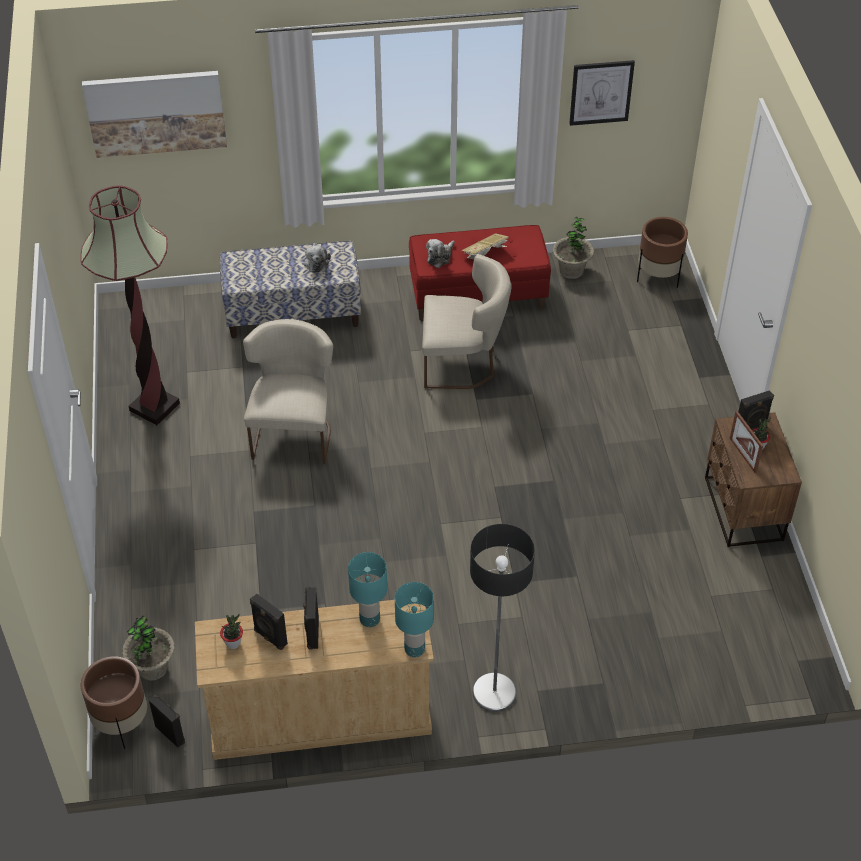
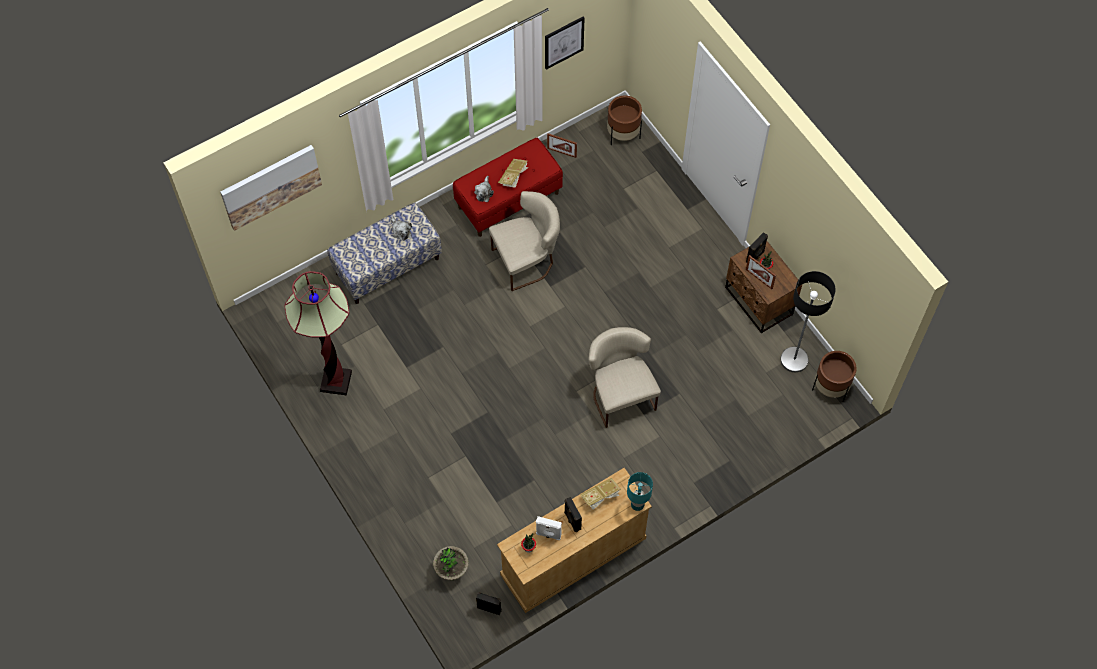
camera: 25 degrees left, 15 degrees up
brown planter [81,656,147,749] -> brown planter moved to [812,351,856,402]
beige chair [243,318,333,464] -> beige chair moved to [589,327,661,428]
black speaker [250,594,288,650] -> white speaker [536,516,562,540]
turquoise table lamp [348,552,387,627] -> book [580,478,621,510]
floor lamp [470,524,535,712] -> floor lamp moved to [780,271,836,372]
potted plant [553,217,594,279] -> picture frame [547,133,577,158]

